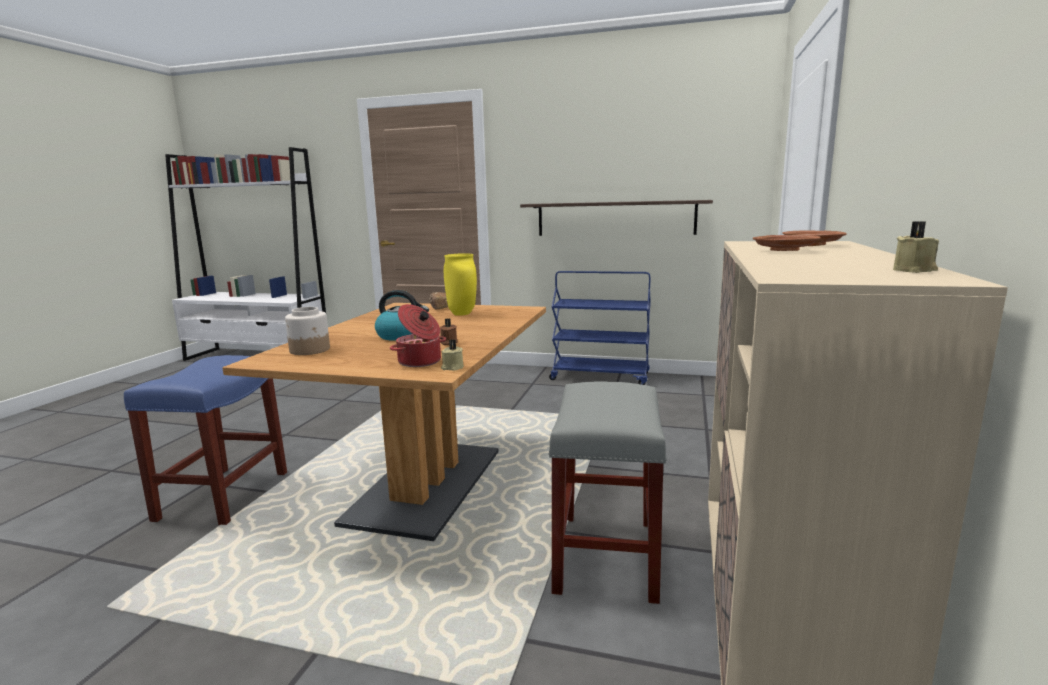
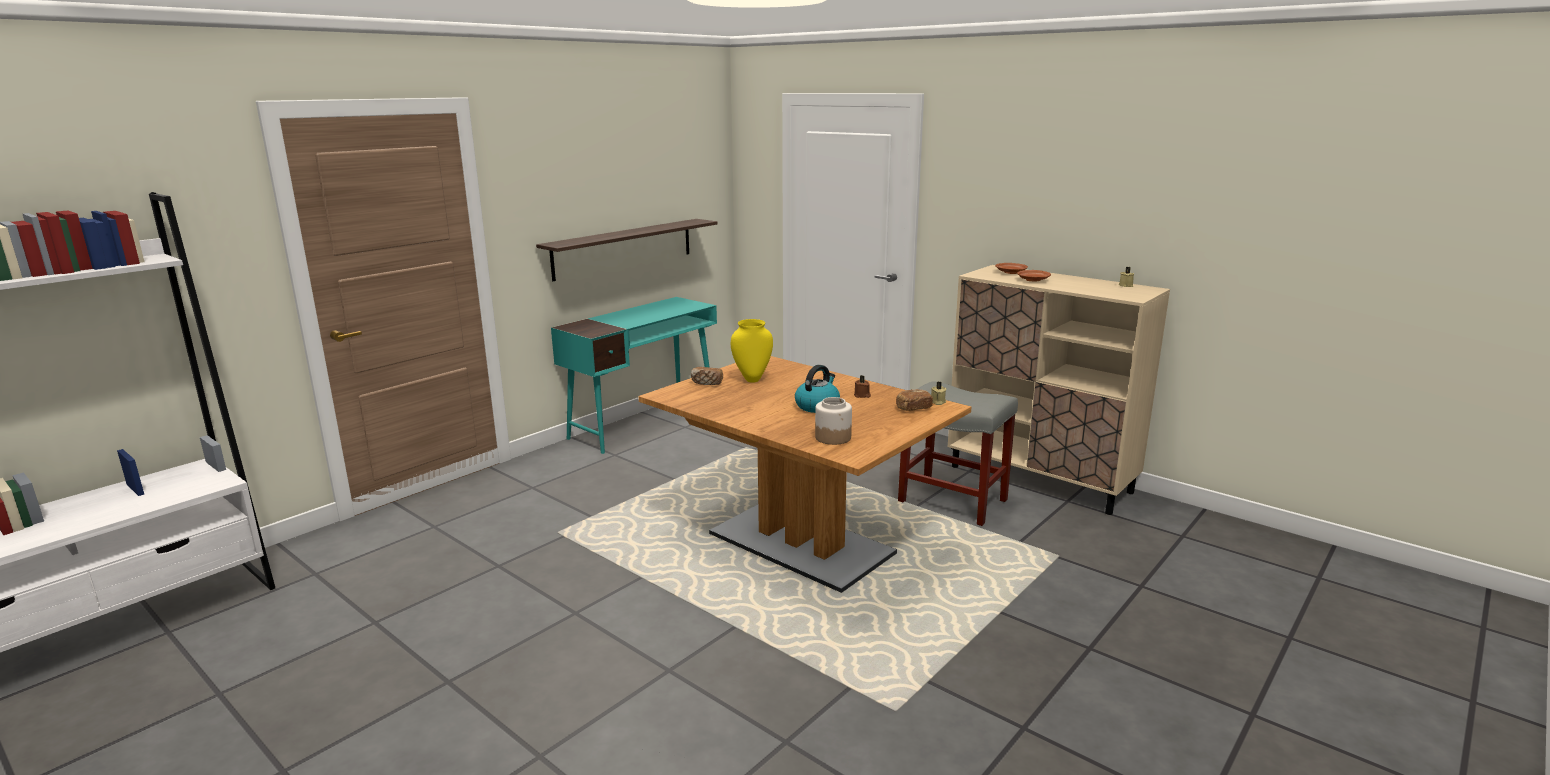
camera: 65 degrees left, 5 degrees up
blue stool [124,355,287,525] -> none
cooking pot [390,304,446,367] -> bread [896,389,933,411]
blue cart [549,271,651,385] -> turquoise desk [551,297,717,454]

